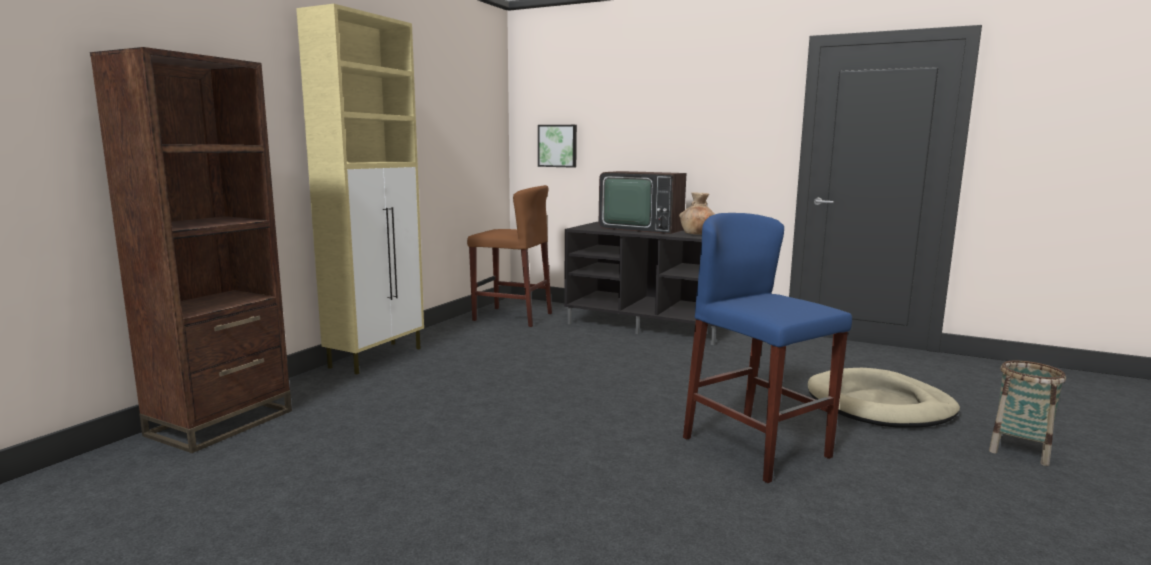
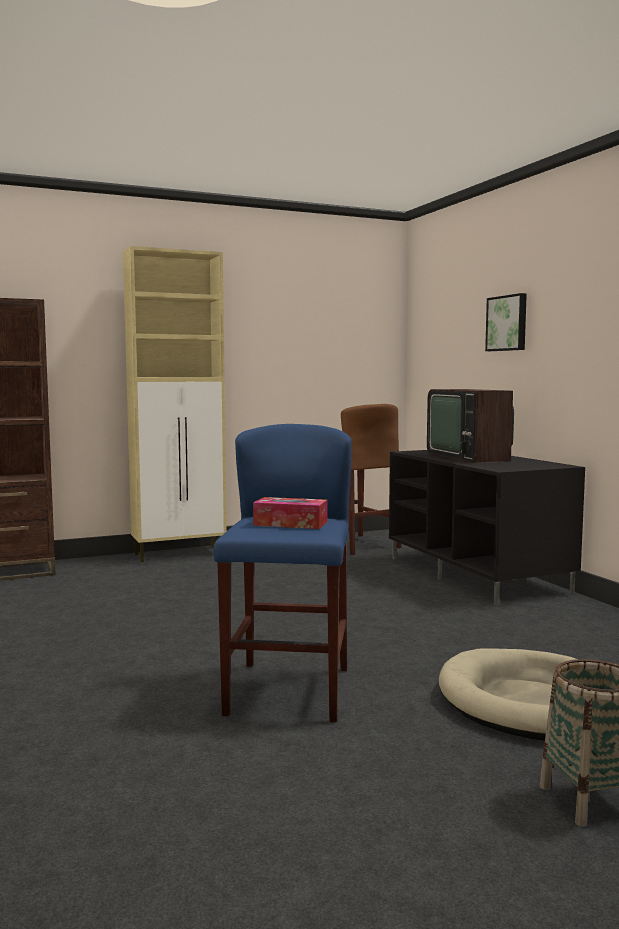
camera: 40 degrees right, 5 degrees down
picture [538,125,577,168] -> picture moved to [485,293,527,351]
brown vase [679,192,714,234] -> none
none -> tissue box [253,497,327,529]

